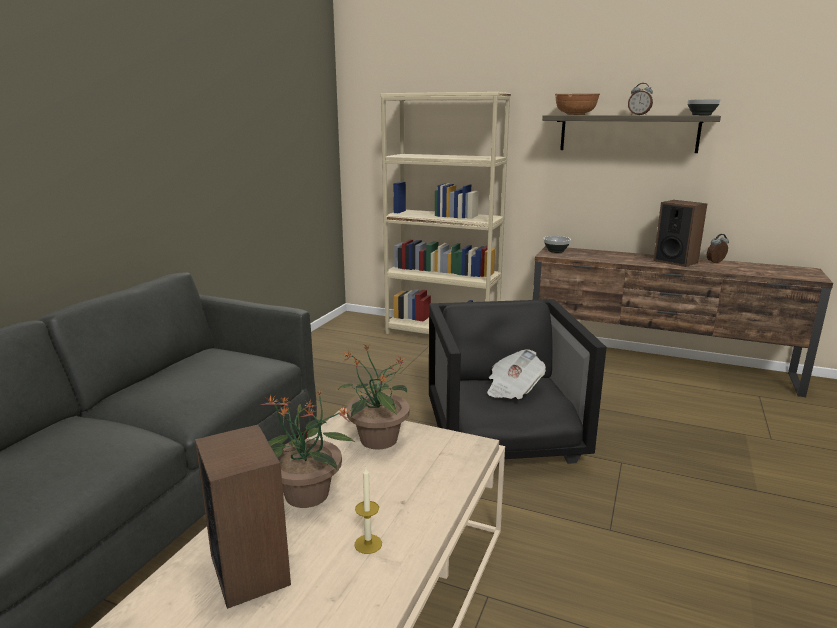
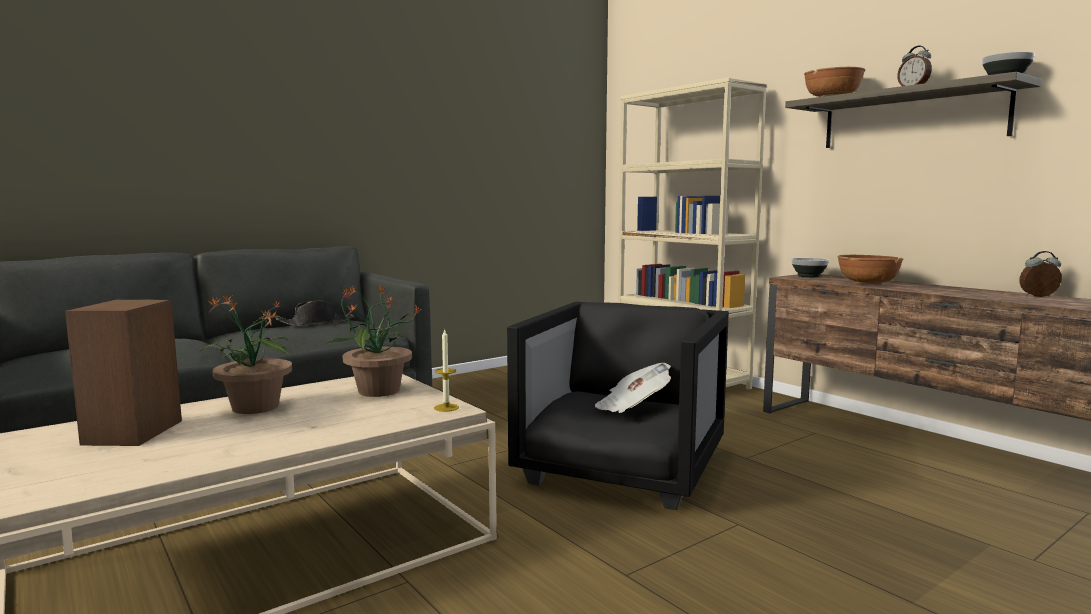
camera: 30 degrees right, 10 degrees down
candle [354,467,382,554] -> candle moved to [434,328,459,412]
speaker [653,200,708,267] -> none
none -> black hat [276,301,354,326]
none -> brown bowl [837,255,904,285]

